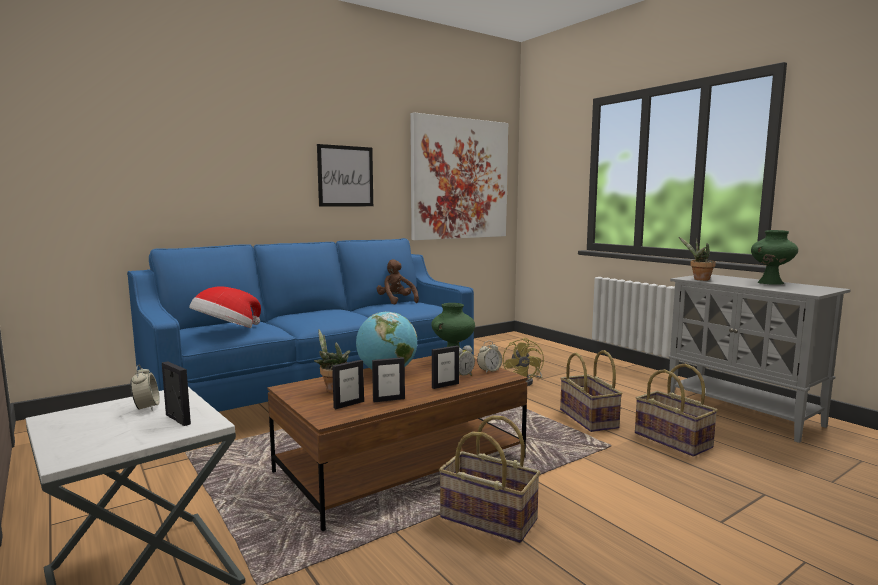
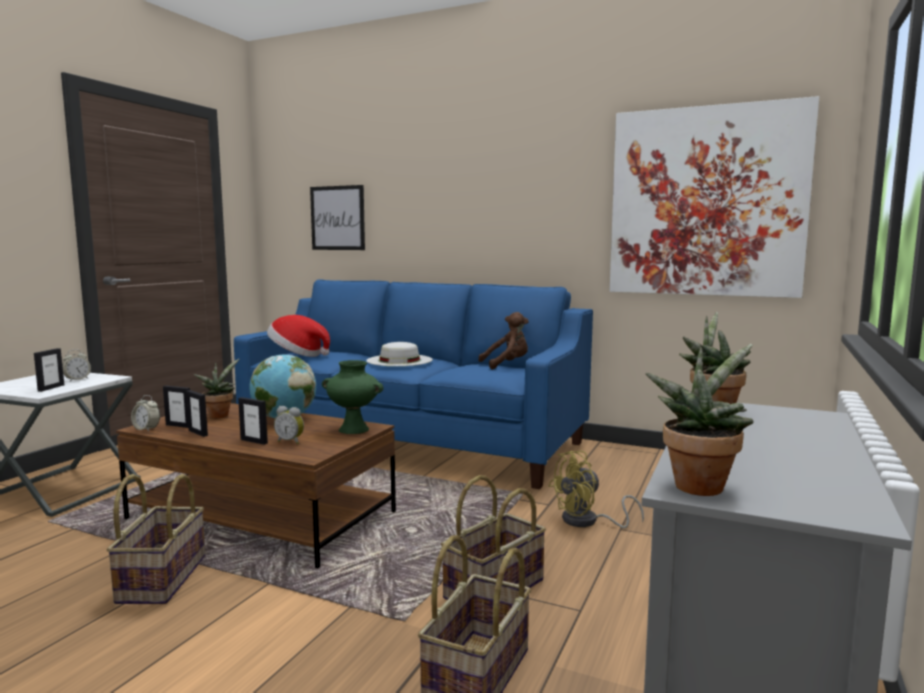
camera: 60 degrees right, 0 degrees up
picture [317,144,373,206] -> picture moved to [310,185,365,250]
brown plush toy [377,259,419,305] -> brown plush toy turned 45 degrees clockwise [478,312,529,369]
alarm clock [477,341,502,373] -> alarm clock moved to [131,395,160,431]
green vase [751,230,798,285] -> none
none -> white hat [366,342,433,366]
none -> potted plant [645,344,754,496]

